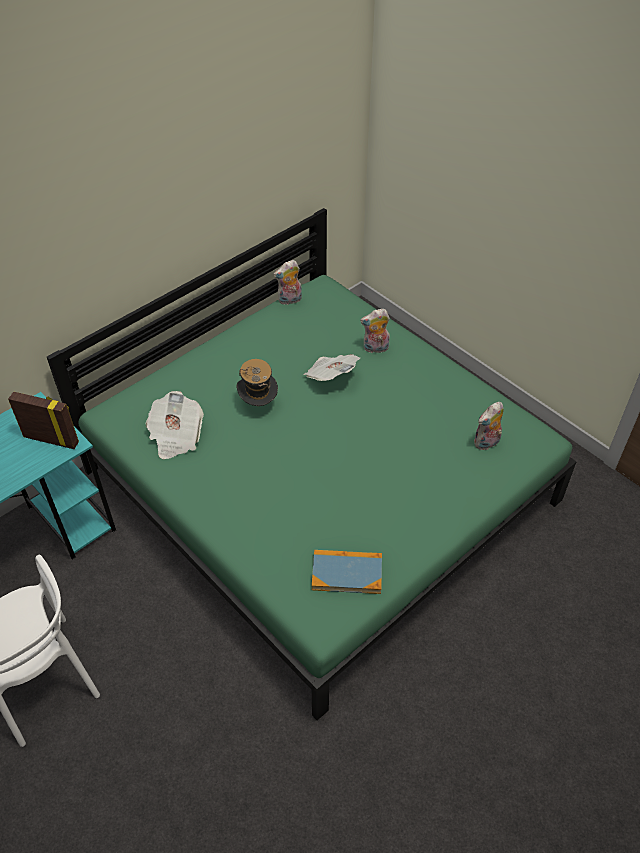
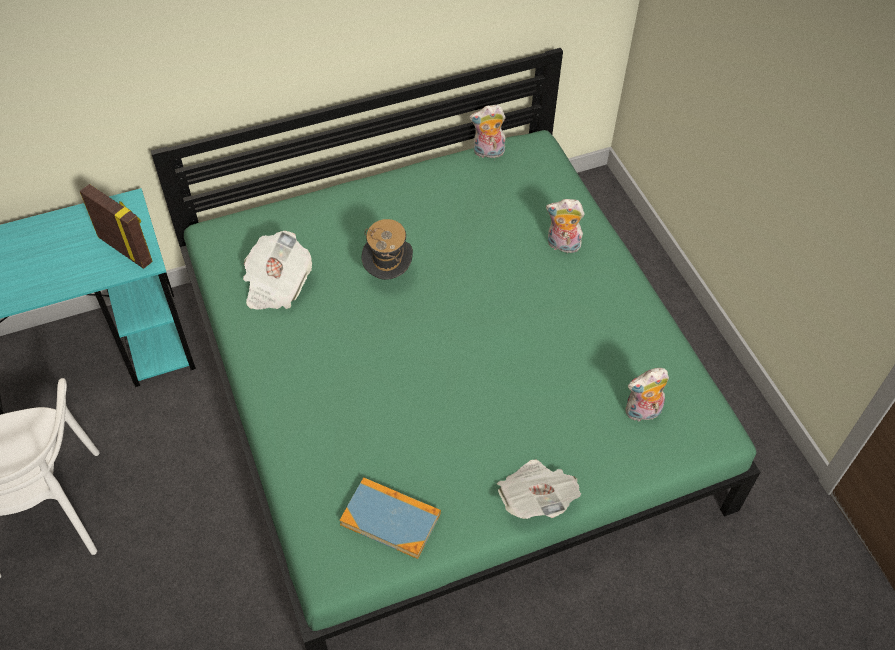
camera: 20 degrees right, 5 degrees up
newspaper [303,354,360,381] -> newspaper moved to [497,460,581,519]

